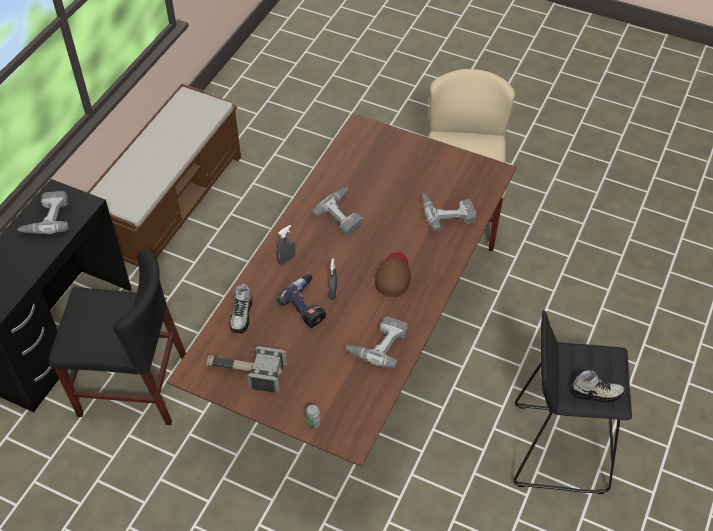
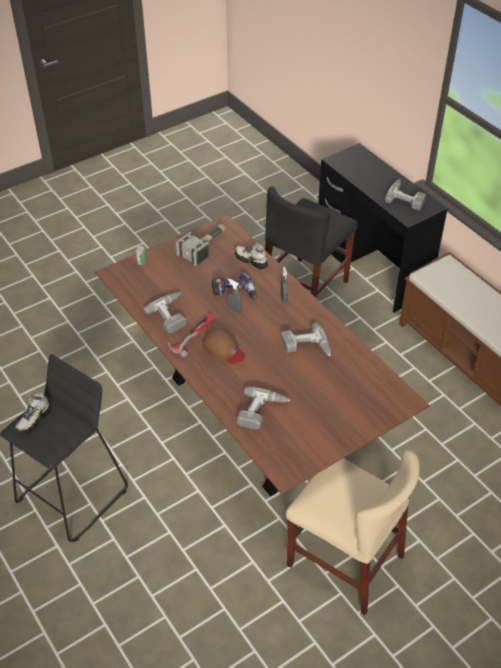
camera: 120 degrees right, 5 degrees down
none -> hammer [168,313,214,358]

